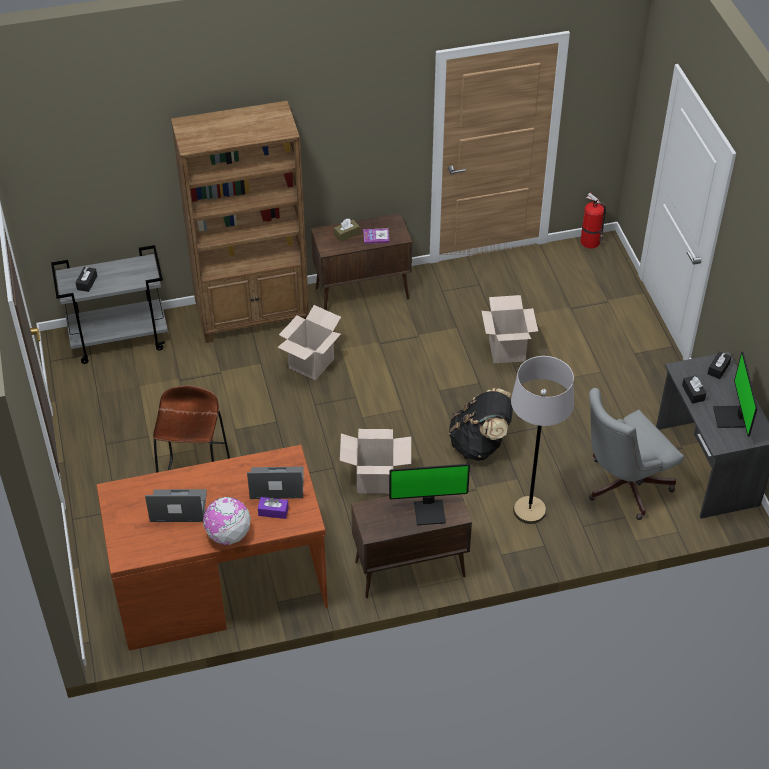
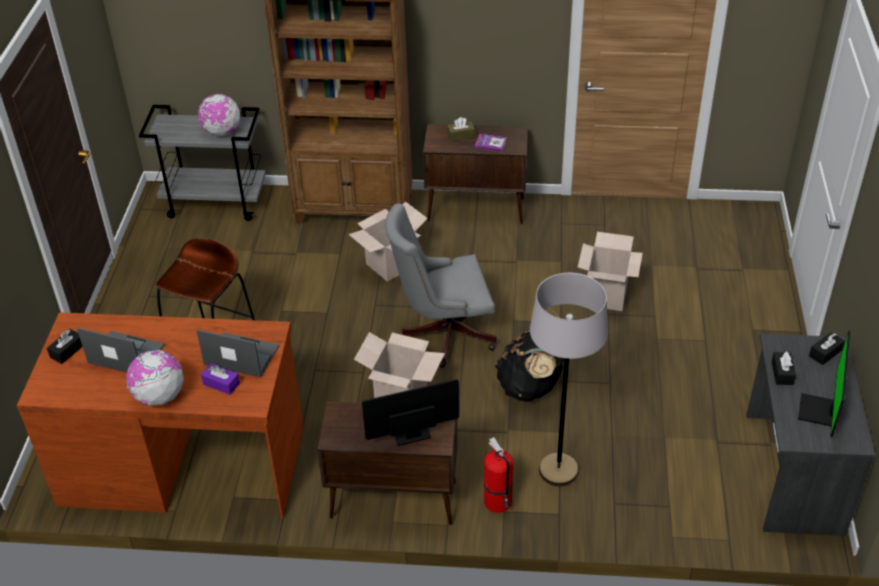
camera: 20 degrees right, 5 degrees down
black tissue box [75,266,97,292] -> black tissue box moved to [47,329,83,364]
monitor [389,464,470,525] -> monitor turned 150 degrees clockwise [362,379,459,446]
fire extinguisher [580,193,606,249] -> fire extinguisher moved to [484,437,513,513]
grey office chair [589,388,684,520] -> grey office chair moved to [385,203,497,368]
none -> globe [198,94,240,136]

